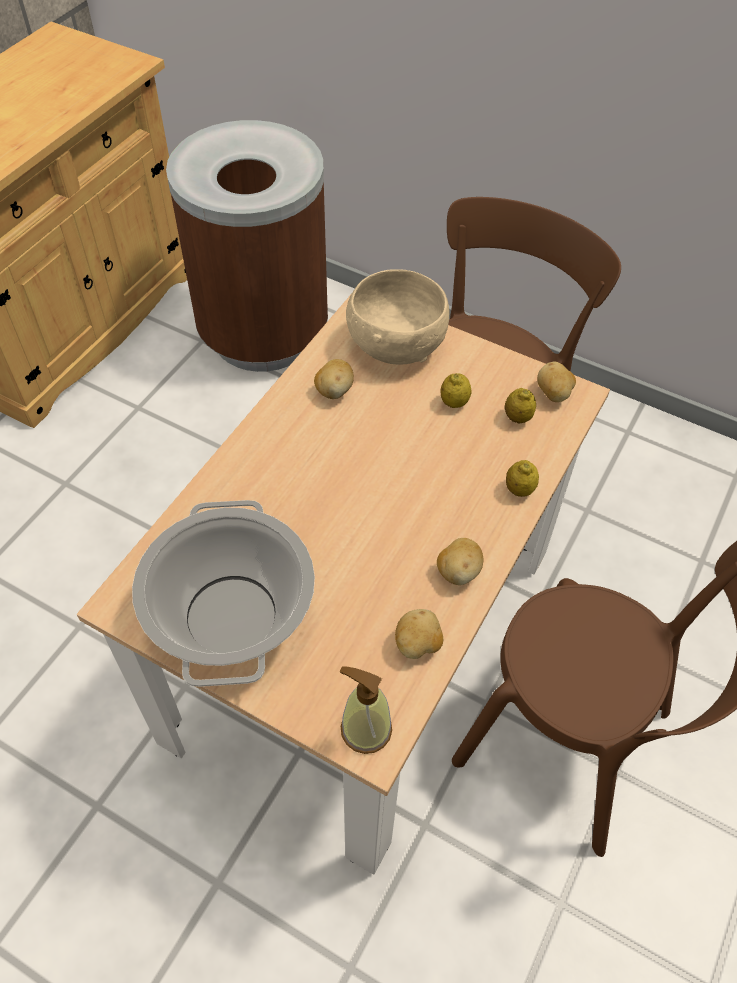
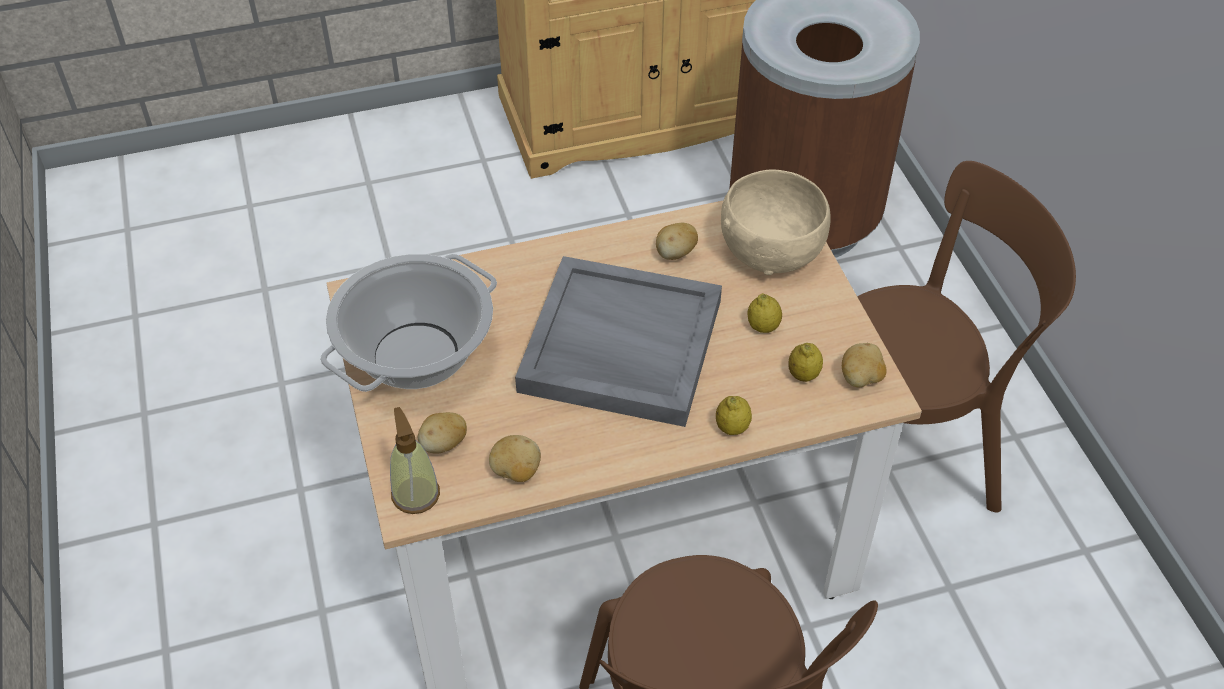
camera: 45 degrees right, 5 degrees down
potato [437,538,483,585] -> potato moved to [418,412,467,454]
none -> grey tray [515,256,722,427]

